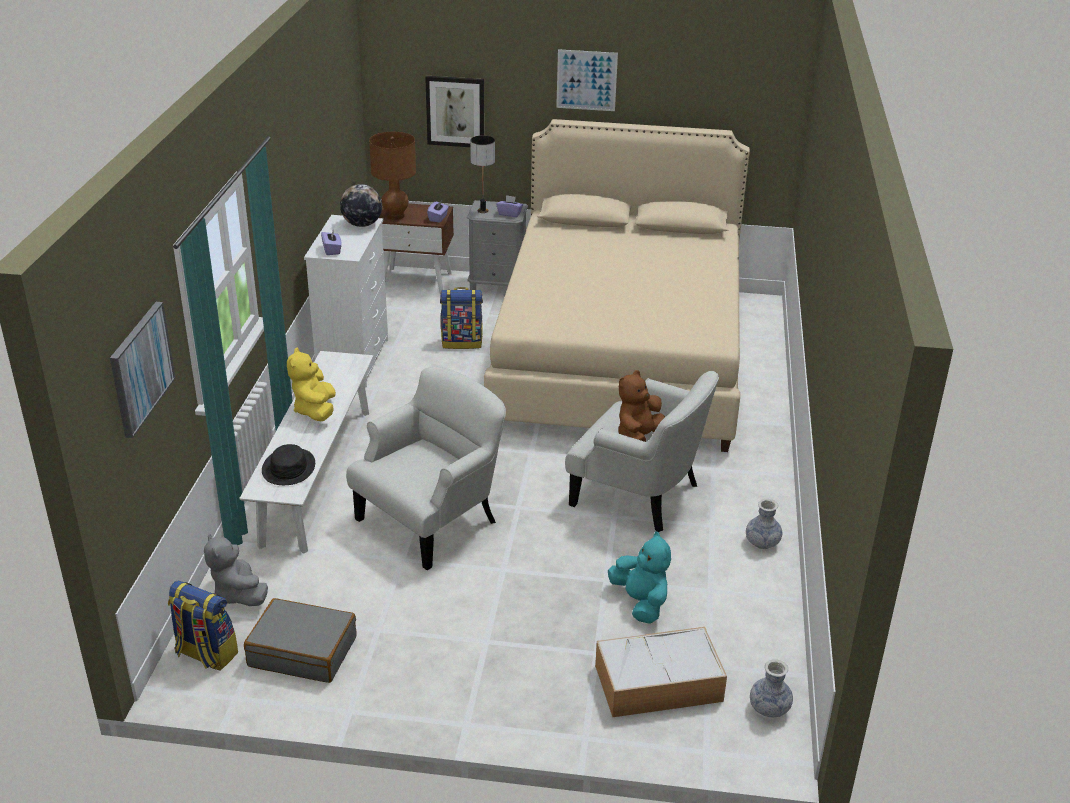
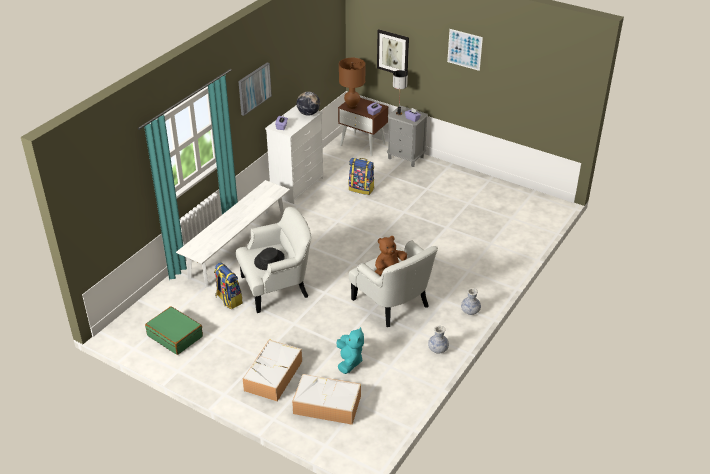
camera: 25 degrees right, 5 degrees up
picture [110,302,175,438] -> picture moved to [238,62,272,116]
backpack [168,581,238,671] -> backpack moved to [214,263,243,309]
grey plush toy [204,533,268,606] -> none
grey suitcase [244,598,356,683] -> green suitcase [145,306,203,355]
black hat [262,444,315,485] -> black hat moved to [254,247,285,270]
yellow plush toy [287,348,336,421] -> none
beige bed [484,119,750,452] -> none
vase [750,659,793,717] -> vase moved to [461,288,481,315]
none -> storage box [243,339,302,401]

